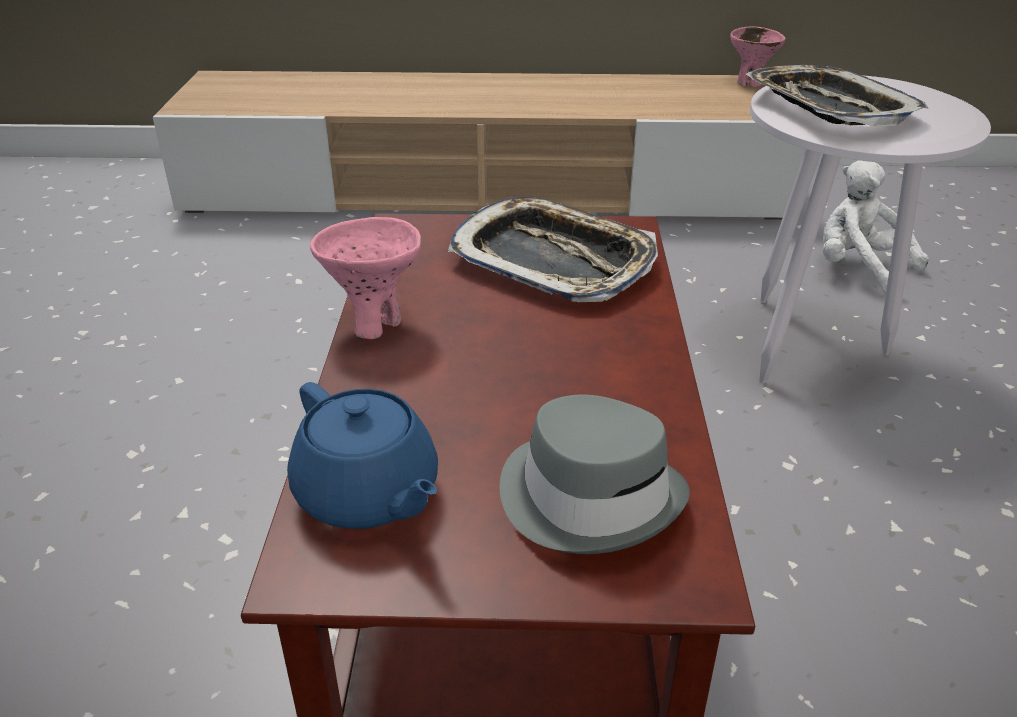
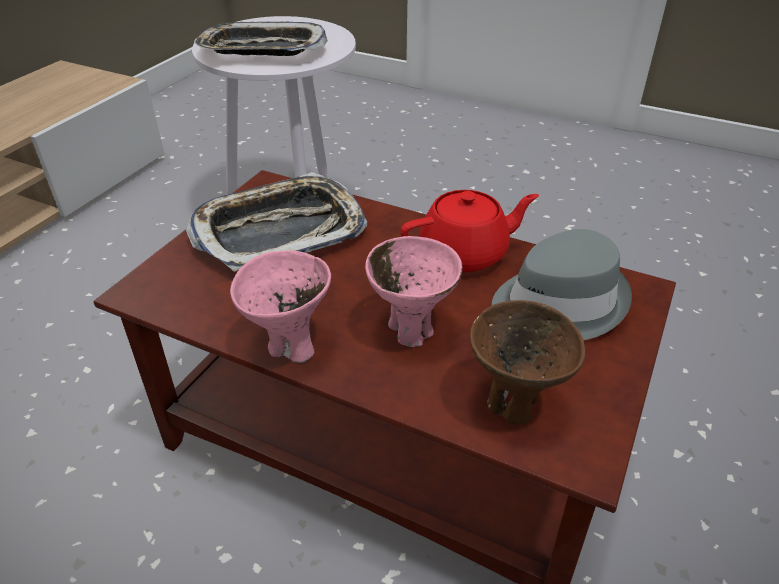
camera: 65 degrees left, 5 degrees up
blue teapot [287,382,438,529] -> brown bowl [470,300,585,425]
pink bowl [730,27,785,87] -> pink bowl moved to [365,236,463,347]
white plush toy [823,160,929,293] -> none
none -> red teapot [400,190,539,272]

